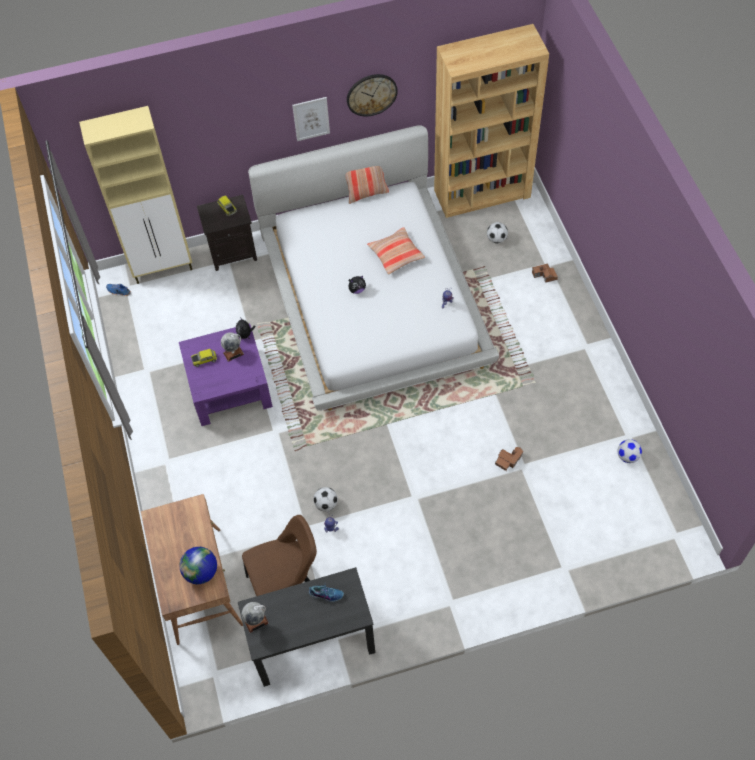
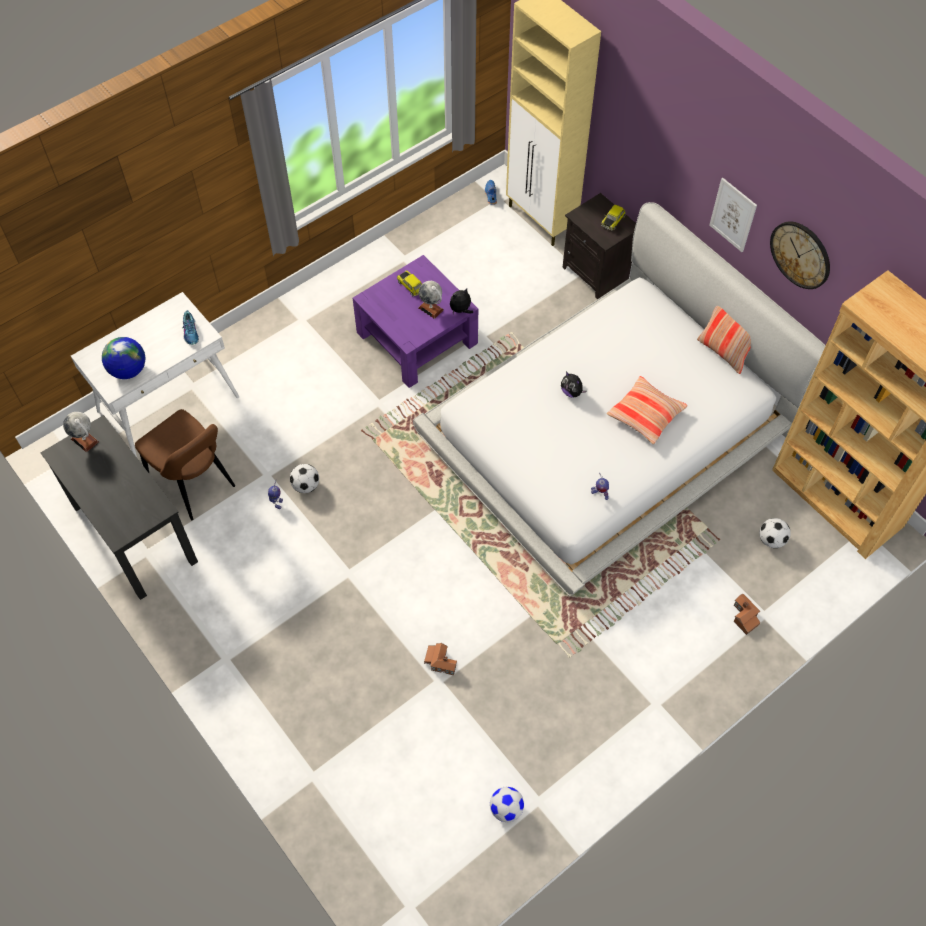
camera: 65 degrees right, 0 degrees up
brown desk [141,494,243,645] -> white desk [71,292,239,457]
shoe [309,584,344,602] -> shoe moved to [182,310,199,345]

